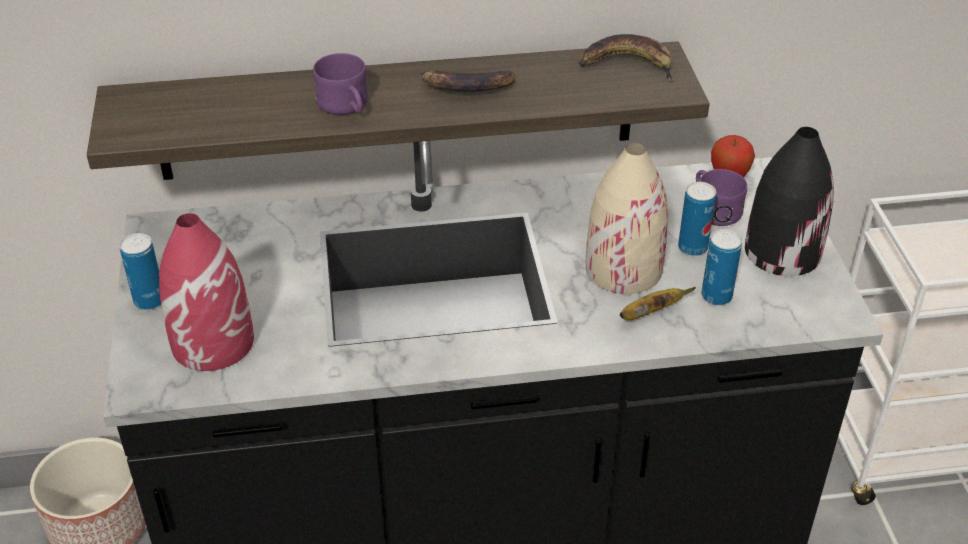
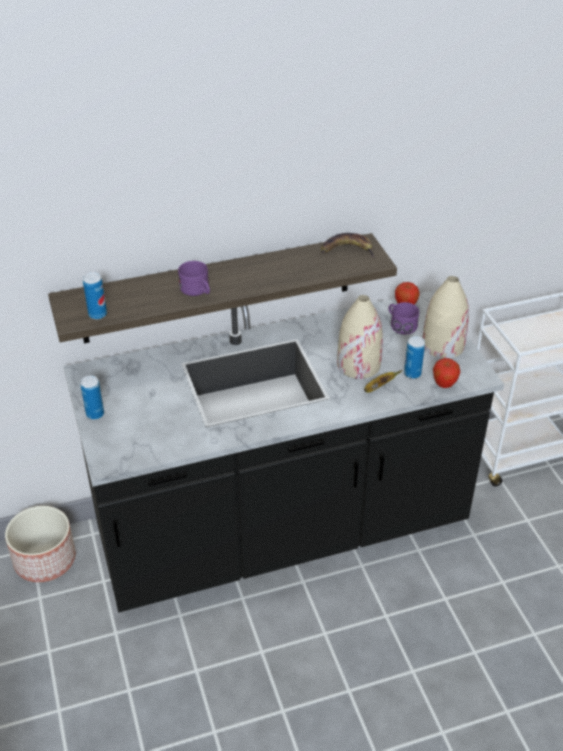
camera: 10 degrees left, 0 degrees up
red vase [159,213,254,371] -> none
banana [420,70,515,92] -> none
can [678,182,716,256] -> can moved to [83,273,107,319]
black vase [745,127,834,276] -> beige vase [423,276,469,358]
none -> apple [433,358,460,388]

